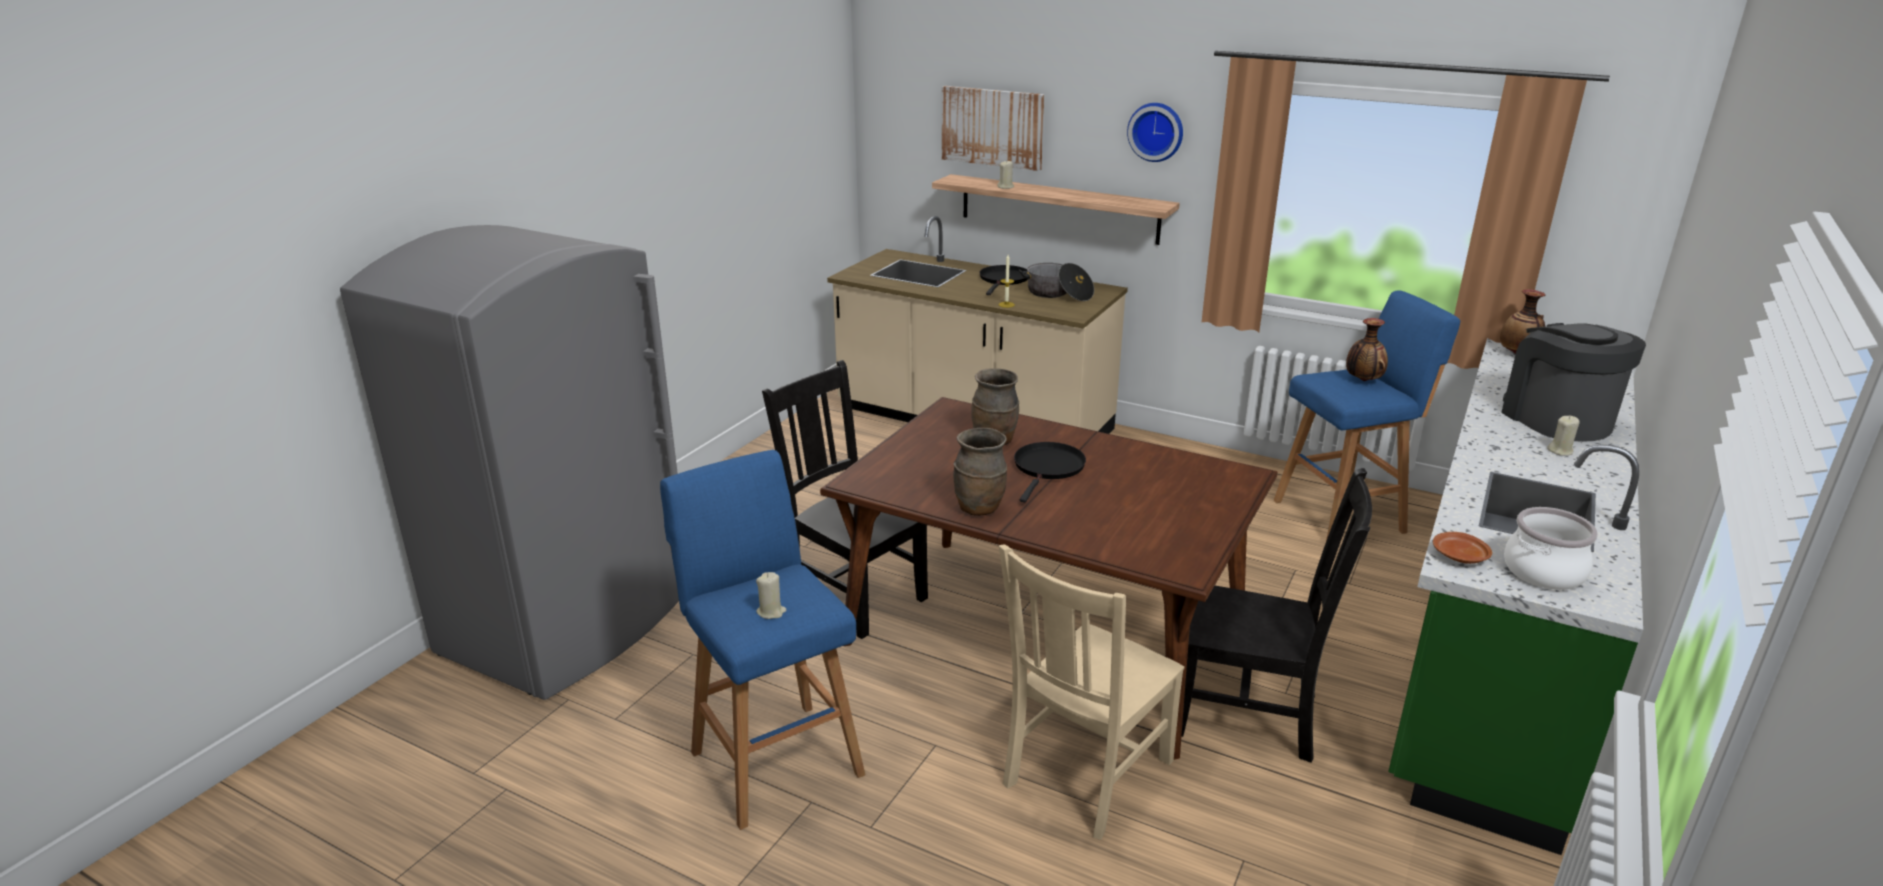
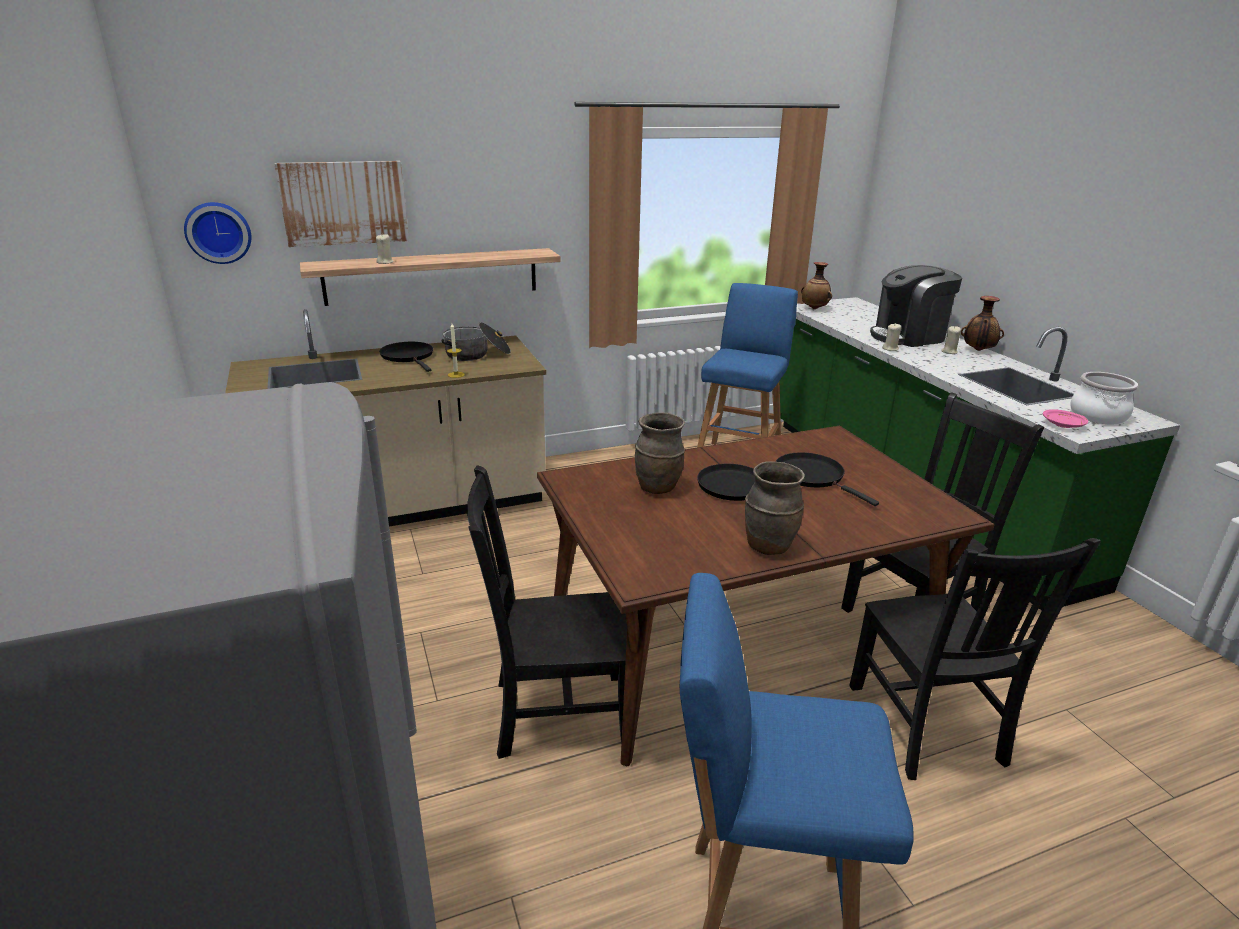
camera: 50 degrees left, 0 degrees up
beige candle [756,572,786,619] -> beige candle moved to [882,323,901,351]
beige chair [999,545,1184,840] -> black chair [849,538,1101,780]
wall clock [1127,103,1183,162] -> wall clock moved to [184,202,251,264]
vase [1346,318,1388,381] -> vase moved to [961,296,1004,351]
brown plate [1433,532,1492,564] -> pink plate [1043,409,1088,428]
coffee machine [1501,323,1646,442] -> coffee machine turned 45 degrees counterclockwise [870,265,962,347]
none -> black frying pan [775,452,879,506]

